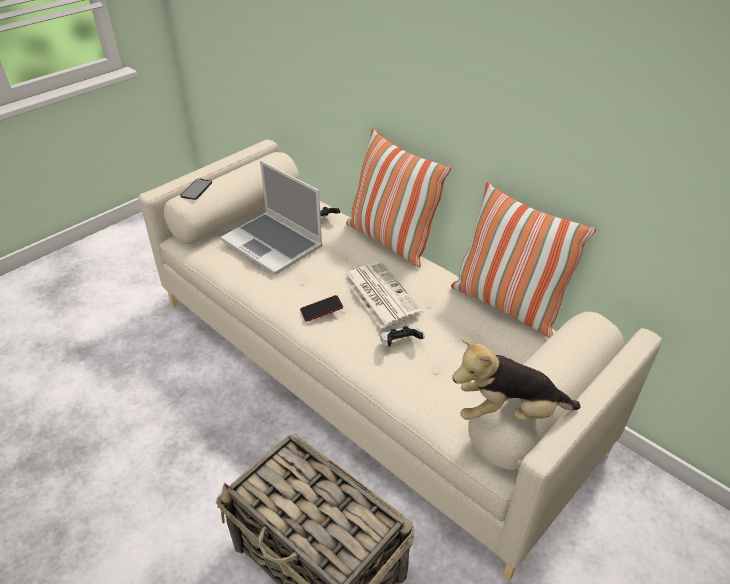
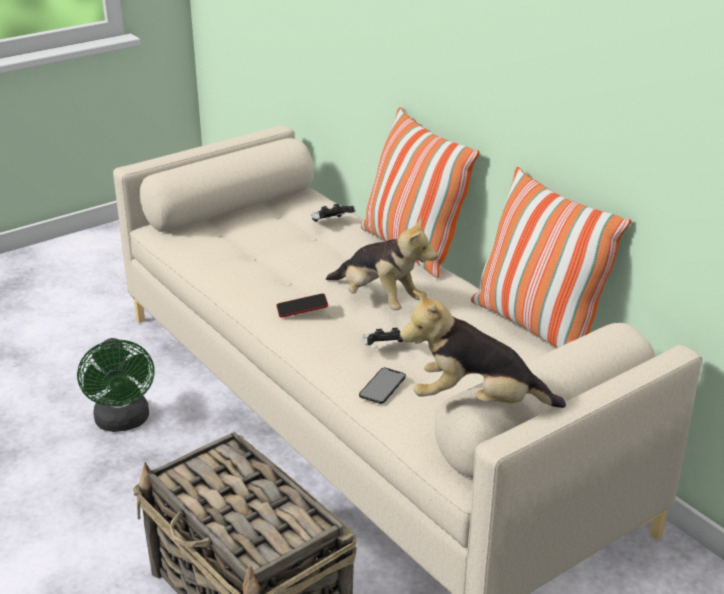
camera: 10 degrees right, 10 degrees down
phone [180,178,212,200] -> phone moved to [359,368,406,404]
laptop [220,160,323,275] -> none
newspaper [343,262,423,329] -> plush toy [326,217,438,310]
none -> green fan [77,338,154,432]

